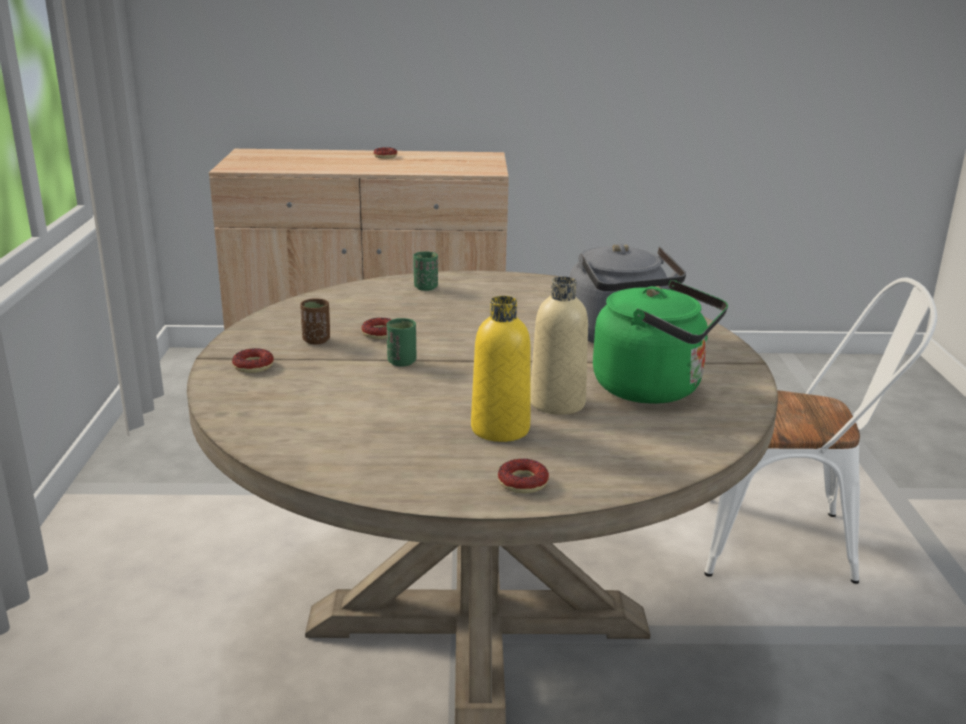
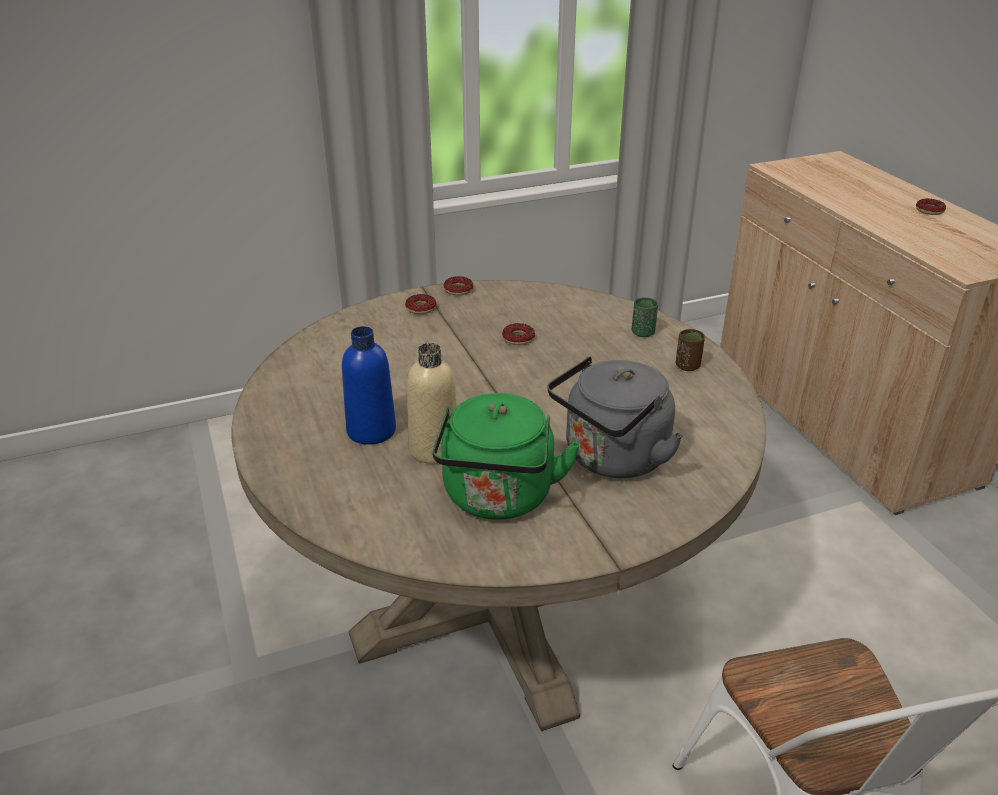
camera: 70 degrees right, 10 degrees up
brown cup [300,298,330,345] -> brown cup moved to [676,329,705,371]
green cup [387,318,416,367] -> none
yellow bottle [471,296,531,442] -> blue bottle [342,326,396,445]
donut [498,459,549,494] -> donut moved to [443,276,473,296]

